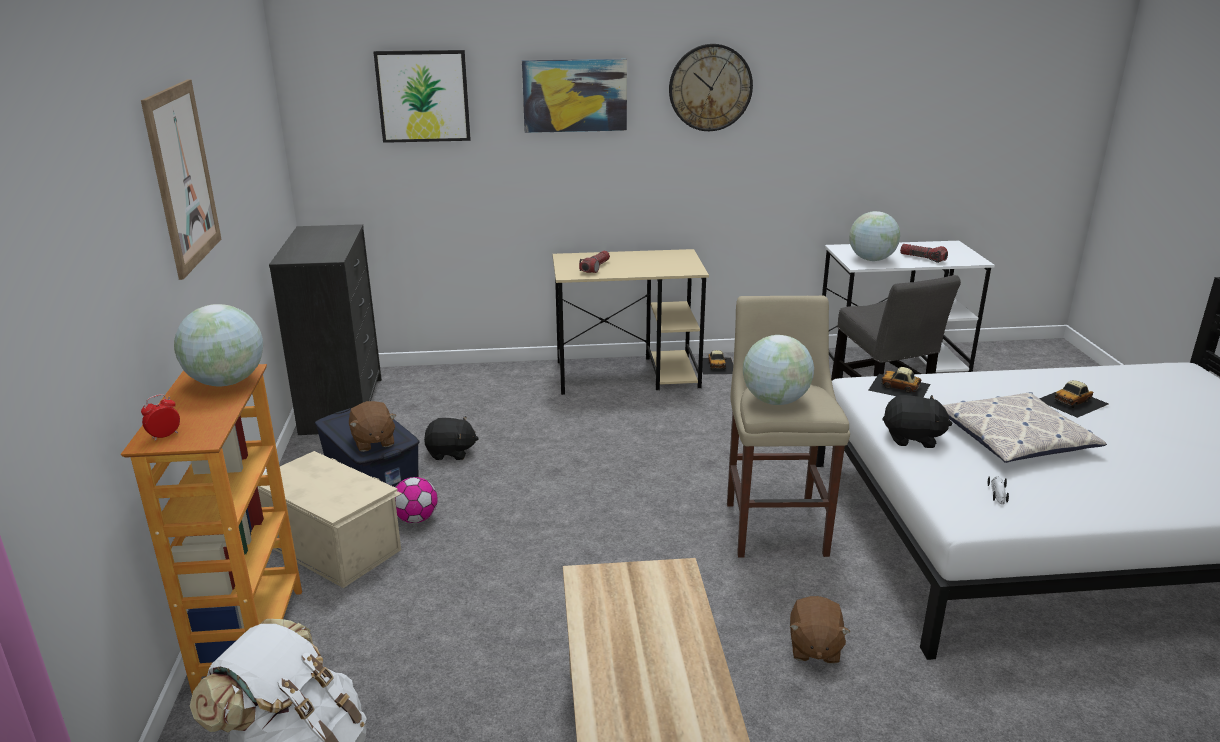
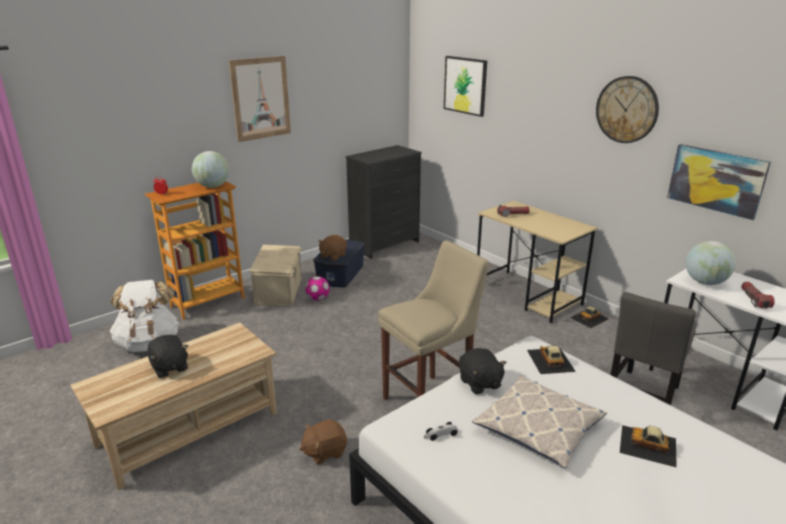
camera: 55 degrees right, 0 degrees up
black plush toy [424,416,479,460] -> black plush toy moved to [147,335,188,378]
picture [522,59,627,133] -> picture moved to [667,144,771,220]
globe [743,335,814,405] -> none

